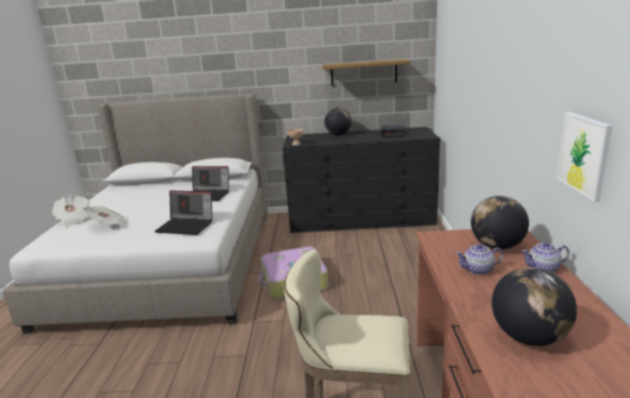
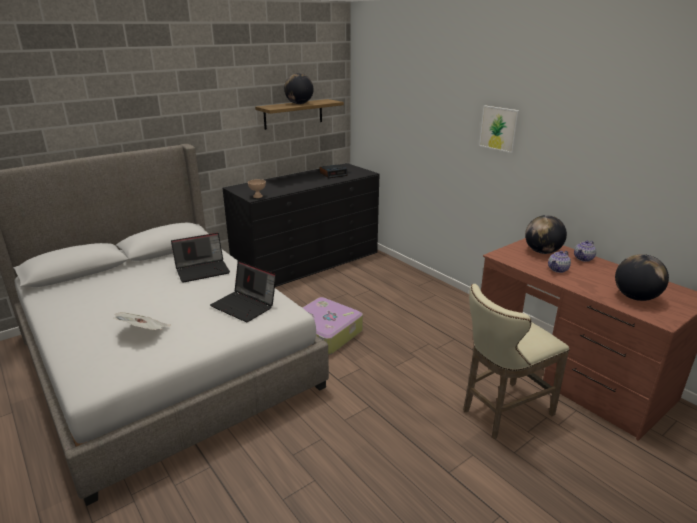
camera: 40 degrees left, 5 degrees up
newspaper [52,195,90,226] -> none
laptop [155,190,212,235] -> laptop turned 60 degrees clockwise [210,261,276,322]
globe [324,108,352,135] -> globe moved to [284,73,313,104]
picture [557,112,612,202] -> picture moved to [479,105,520,153]

